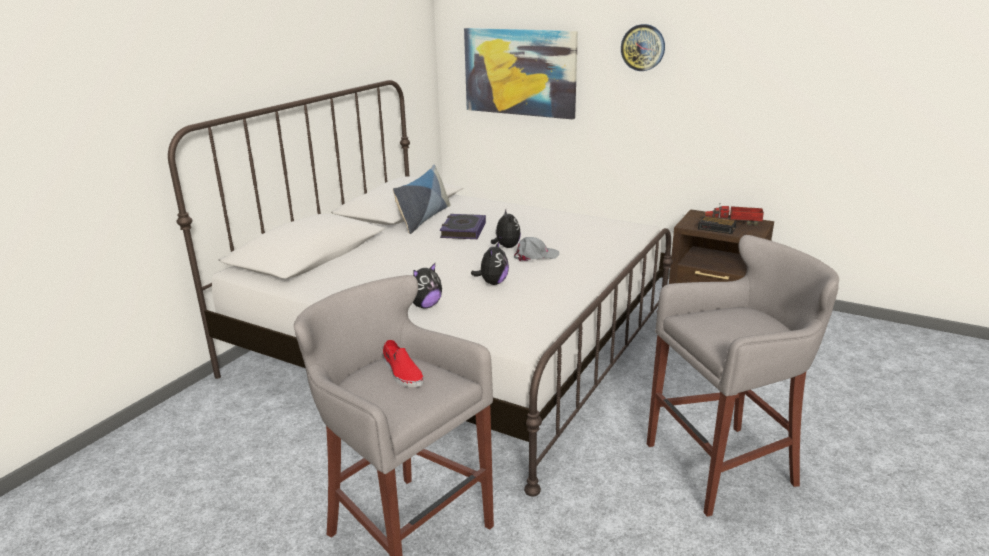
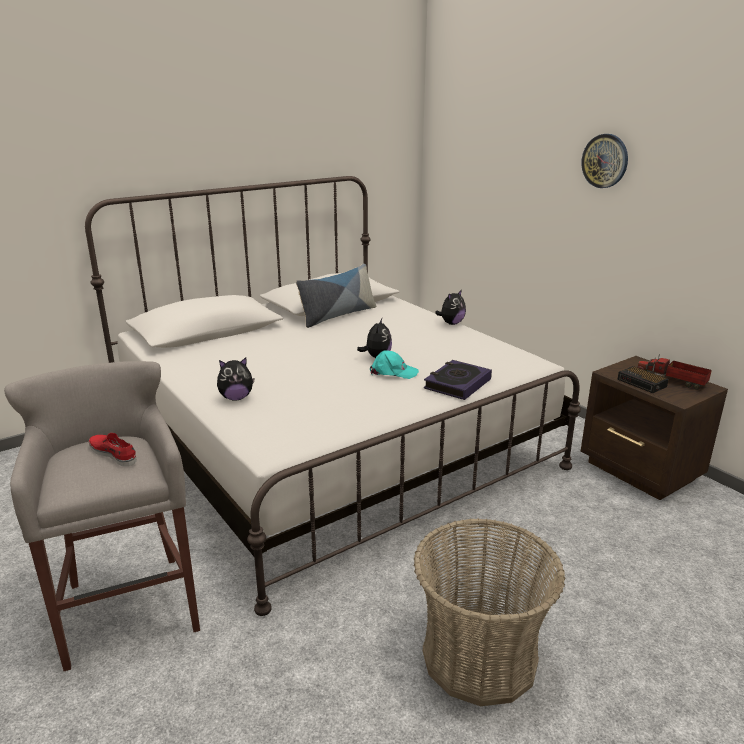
camera: 25 degrees right, 0 degrees up
red shoe [383,340,424,387] -> red shoe turned 135 degrees clockwise [89,433,137,467]
book [440,214,486,239] -> book moved to [424,360,492,400]
picture [464,28,578,119] -> none
plush toy [471,240,509,285] -> plush toy moved to [435,289,466,325]
grey cap [514,237,559,262] -> turquoise cap [370,350,419,379]
grey stool [647,235,839,517] -> basket [413,518,566,706]

